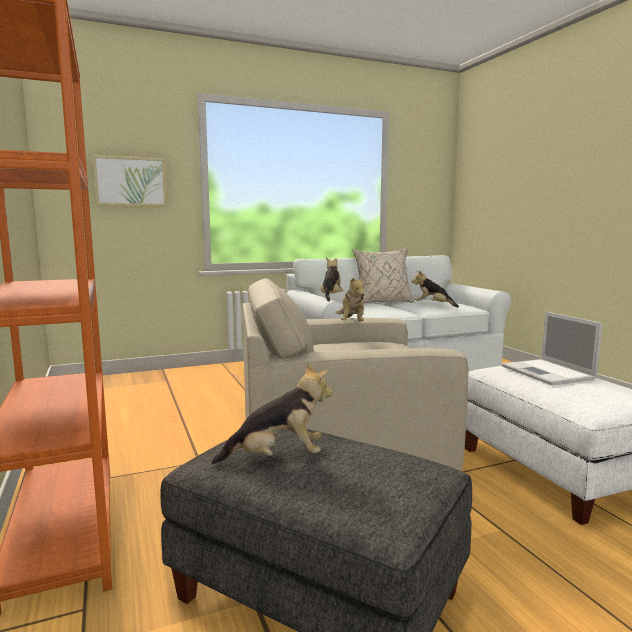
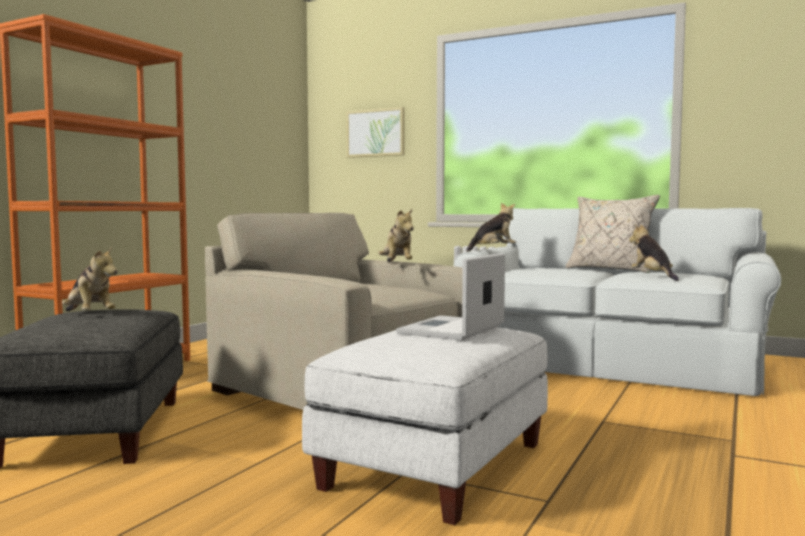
camera: 50 degrees right, 5 degrees down
plush toy [336,276,365,321] -> plush toy turned 60 degrees counterclockwise [378,209,414,262]

